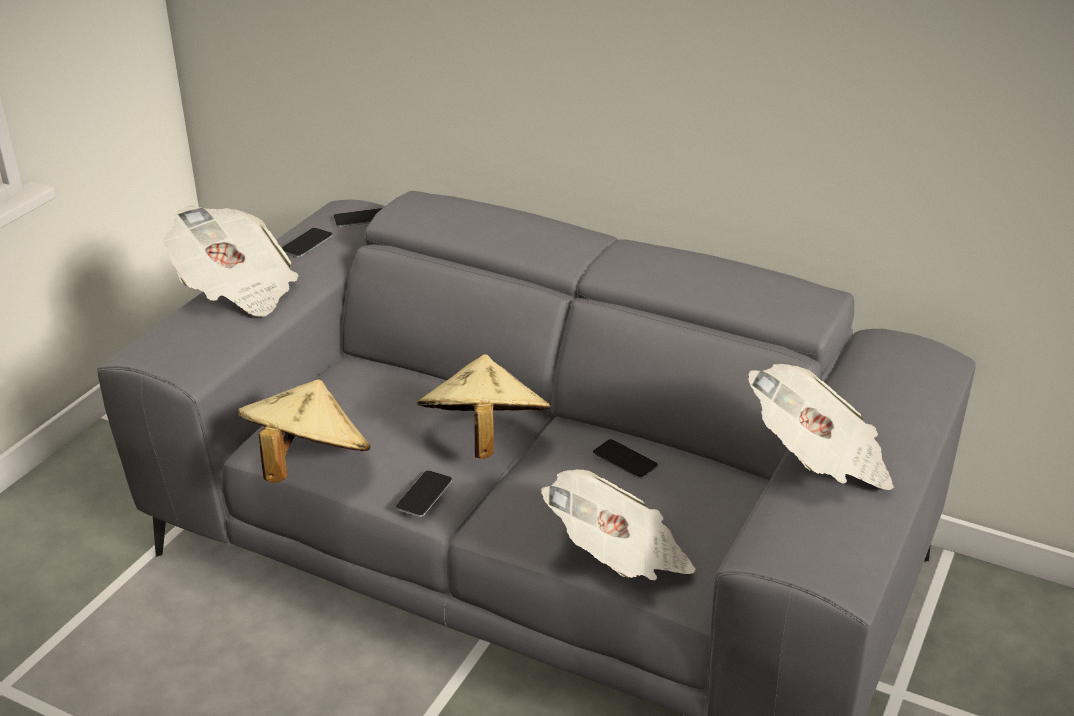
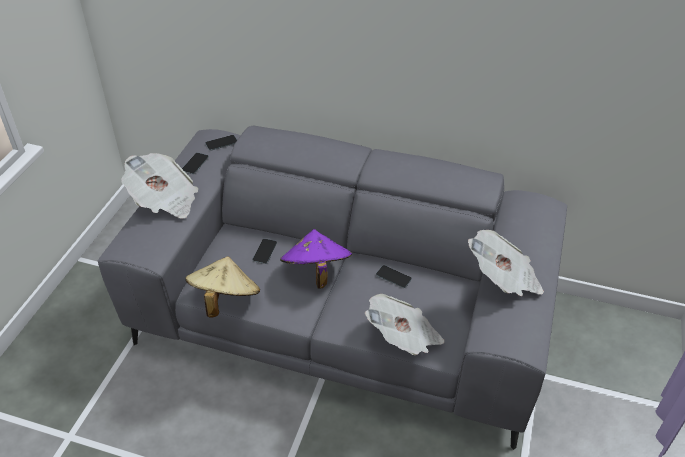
camera: 10 degrees left, 10 degrees up
phone [396,471,452,517] -> phone moved to [252,239,277,264]
beige hat [417,354,551,459] -> purple hat [280,229,352,289]

